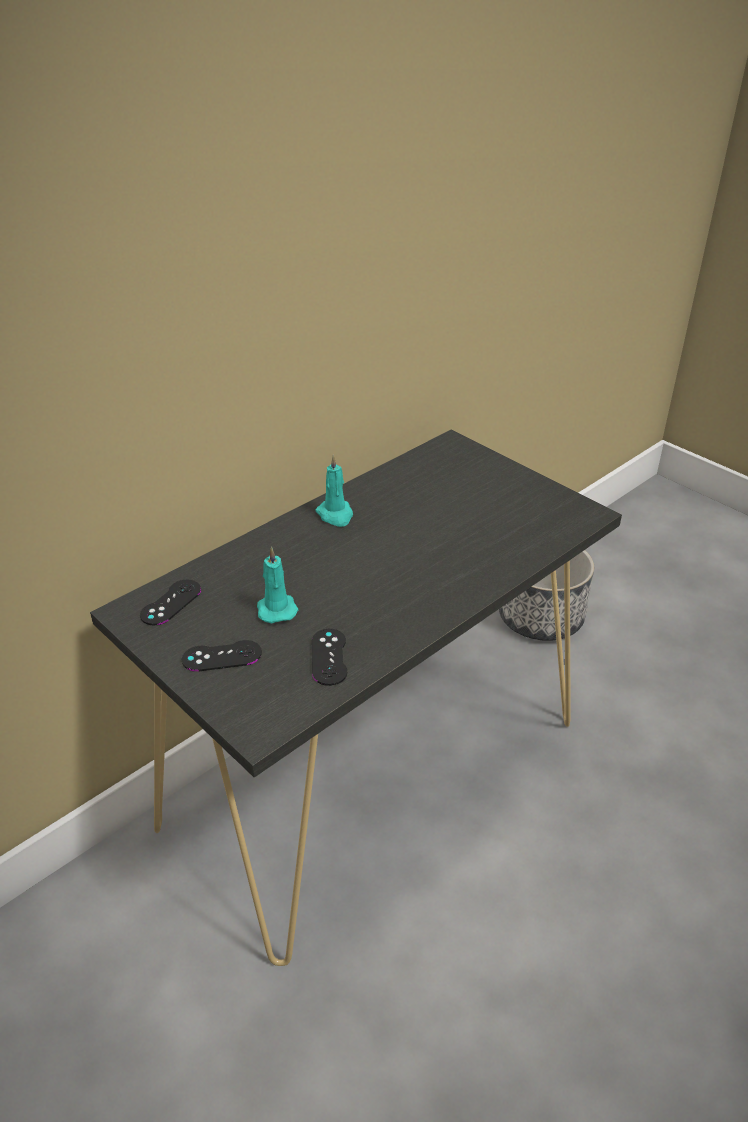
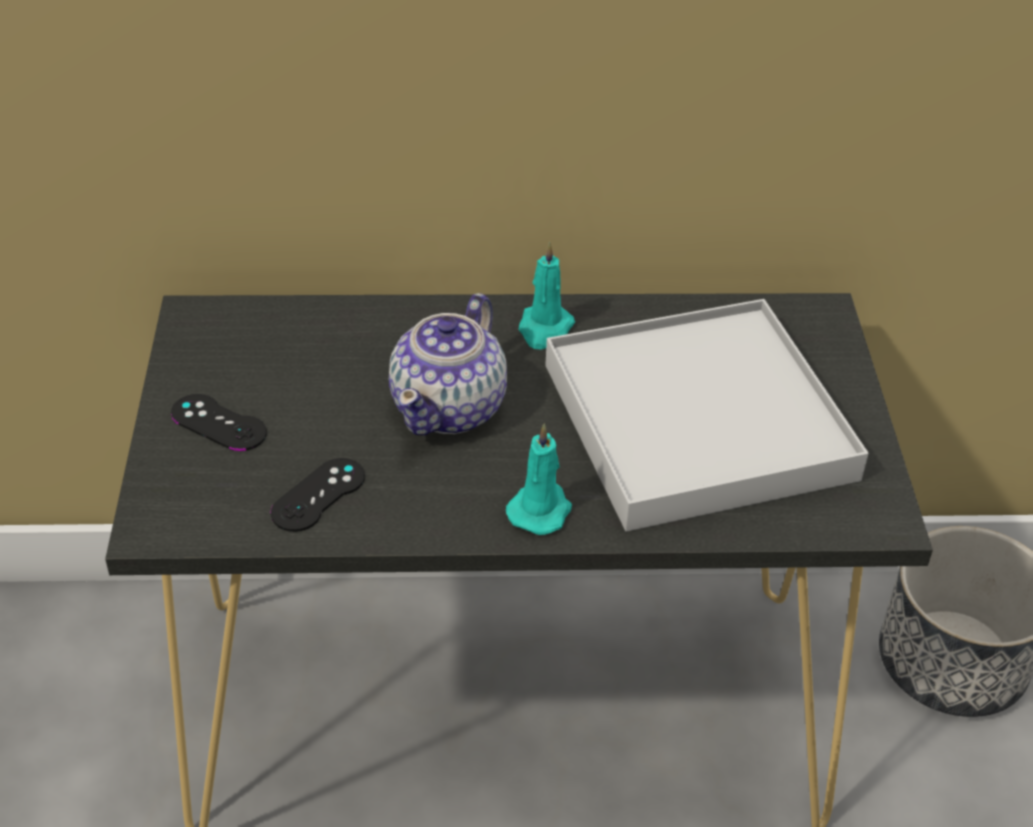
camera: 40 degrees right, 5 degrees up
black game controller [140,580,201,625] -> none
turquoise candle [257,546,298,623] -> turquoise candle moved to [506,424,572,535]
none -> teapot [389,293,507,435]
none -> white tray [545,299,869,532]

